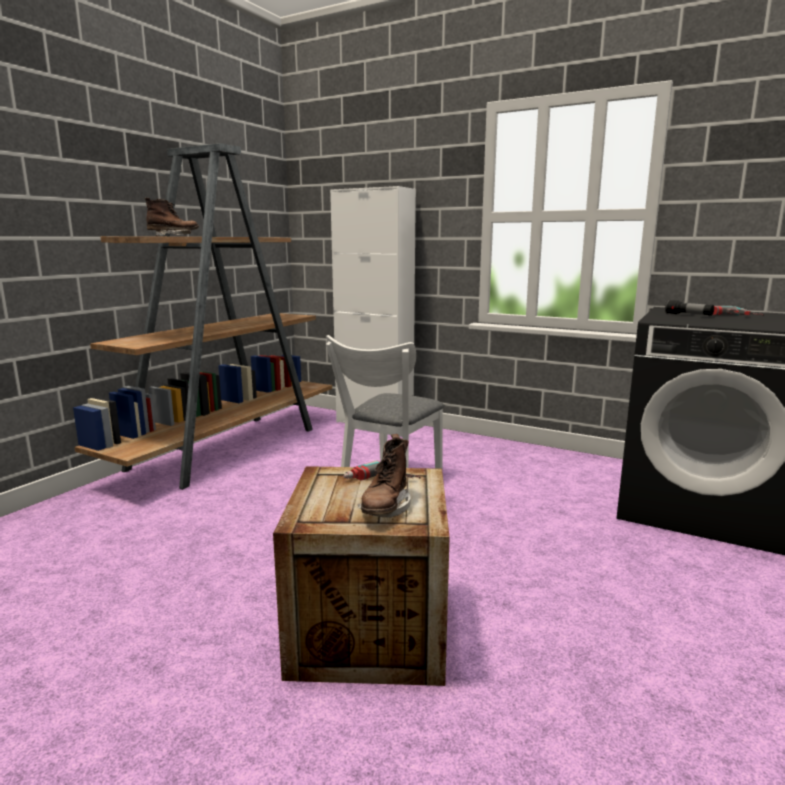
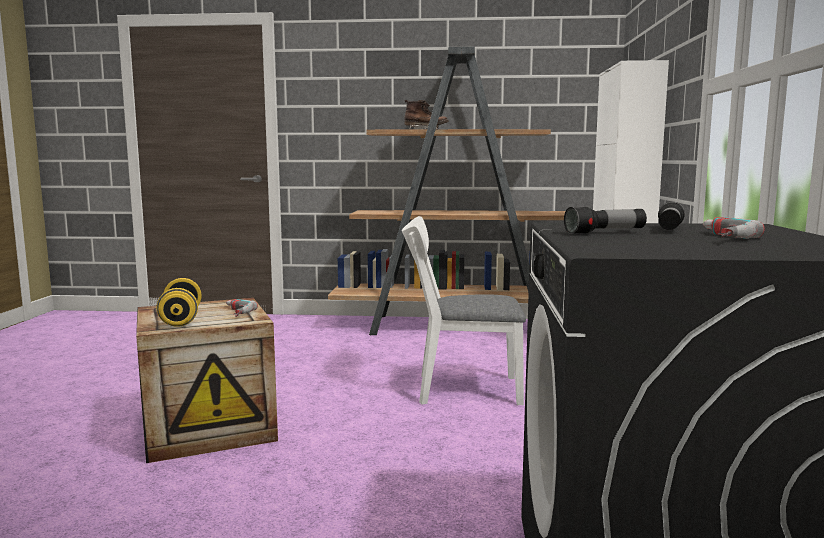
camera: 65 degrees right, 5 degrees down
brown boot [358,434,411,518] -> yellow dumbbell [157,278,202,327]
none -> flashlight [564,207,647,234]

